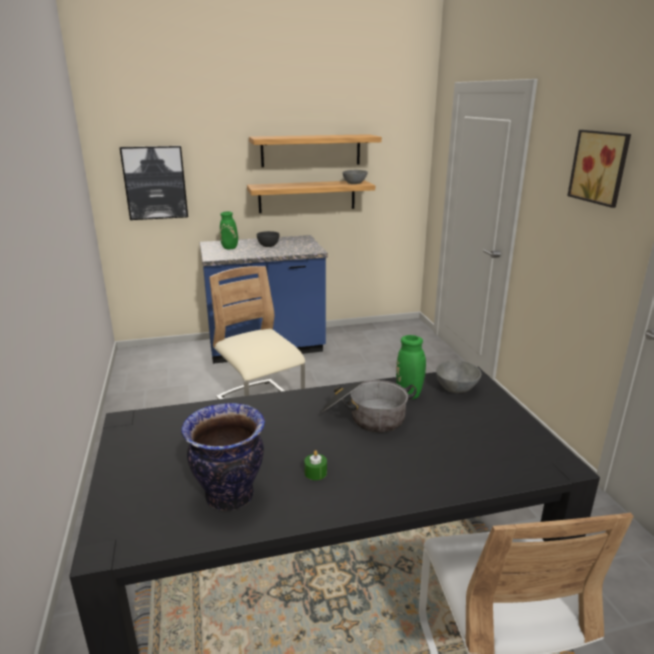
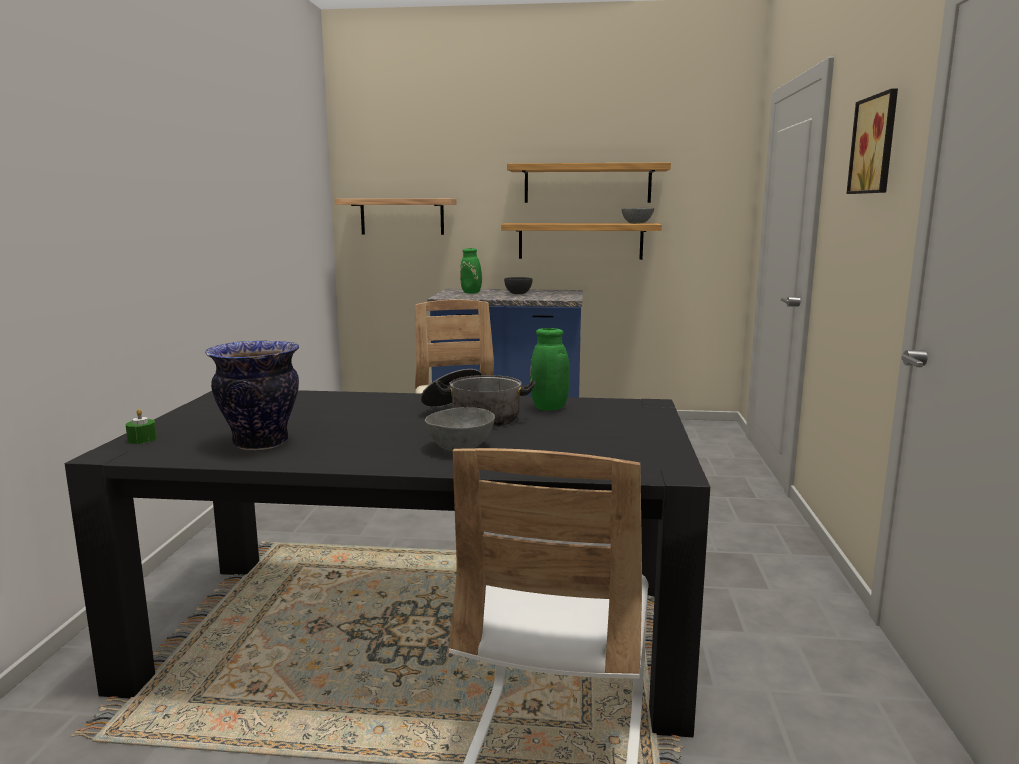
camera: 20 degrees right, 10 degrees down
picture [120,146,188,220] -> shelf [335,199,456,235]
green candle [304,450,327,480] -> green candle moved to [126,409,157,444]
grey bowl [436,360,481,393] -> grey bowl moved to [425,407,495,451]

